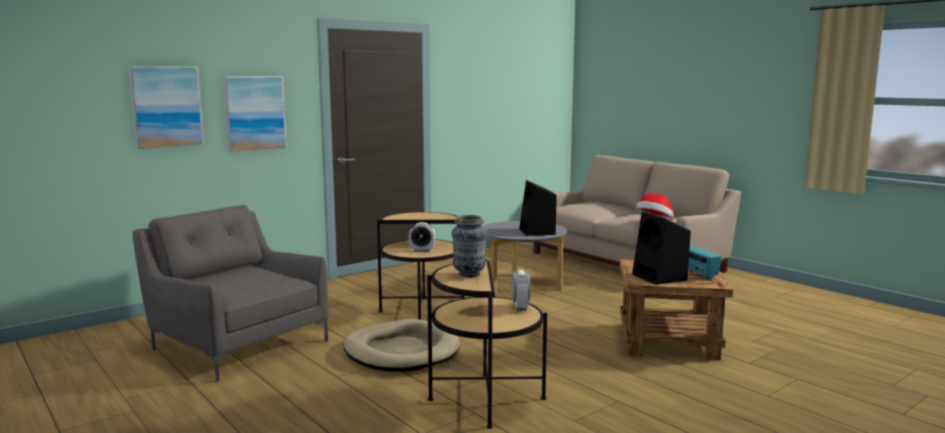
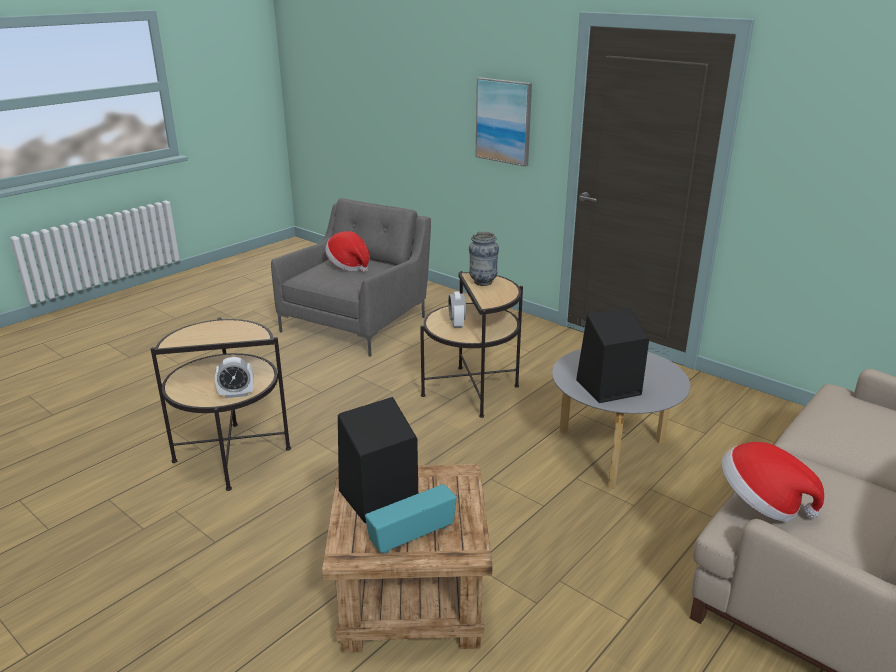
camera: 80 degrees right, 15 degrees up
picture [129,66,204,149] -> none
beige dog bed [343,319,461,372] -> none
vase [452,215,487,277] -> vase moved to [469,231,499,286]
none -> hat [325,231,370,272]

